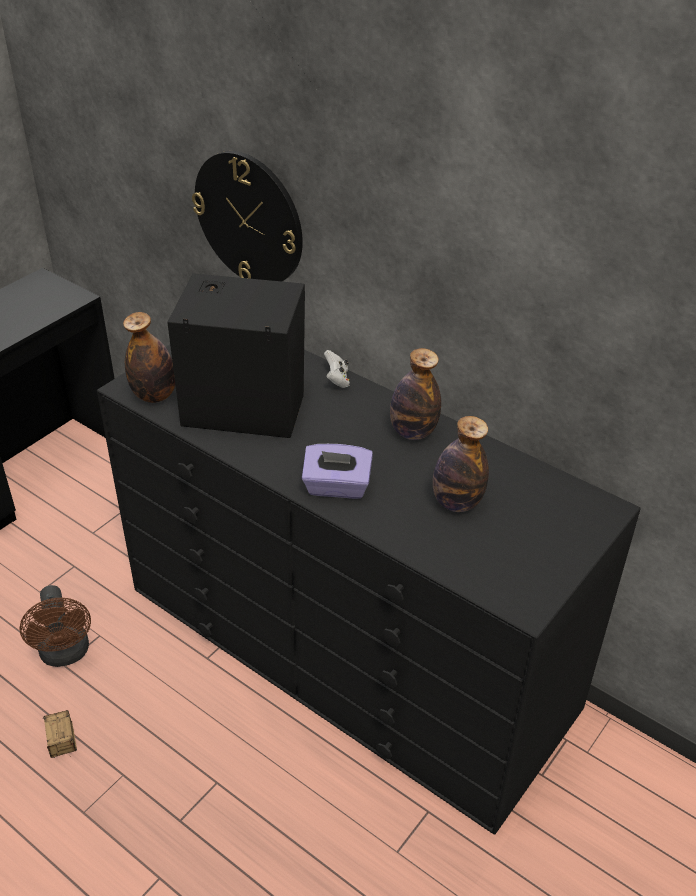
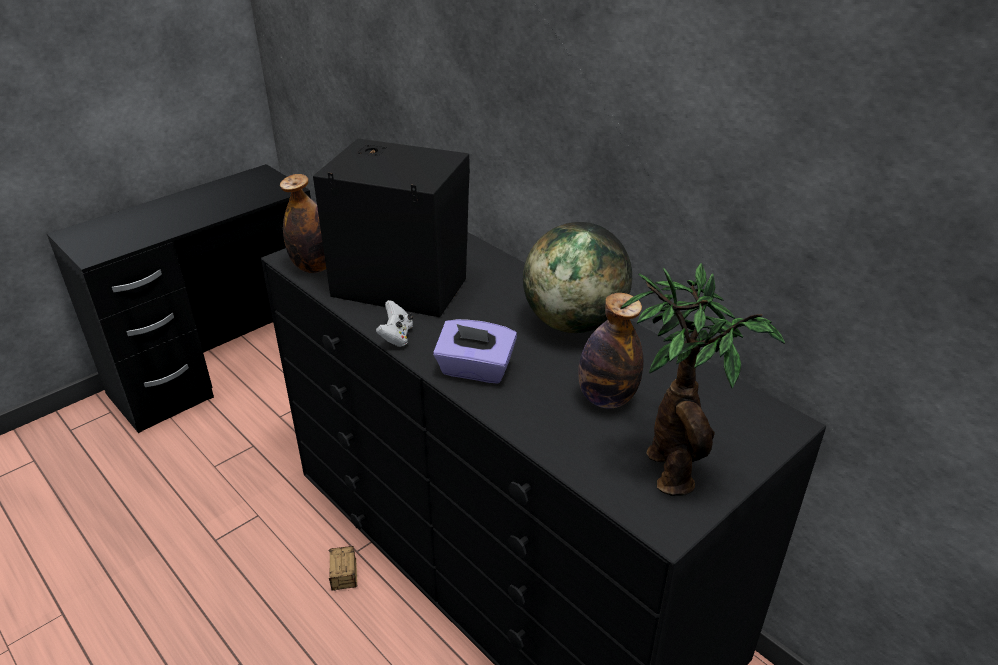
camera: 10 degrees right, 5 degrees down
brown fan [20,585,91,667] -> none
storage box [43,710,77,760] -> storage box moved to [329,546,357,591]
wall clock [192,151,303,282] -> none
white game controller [324,350,350,388] -> white game controller moved to [376,300,413,347]
bottle [390,348,441,440] -> globe [523,222,632,333]
none -> potted plant [620,263,785,496]

